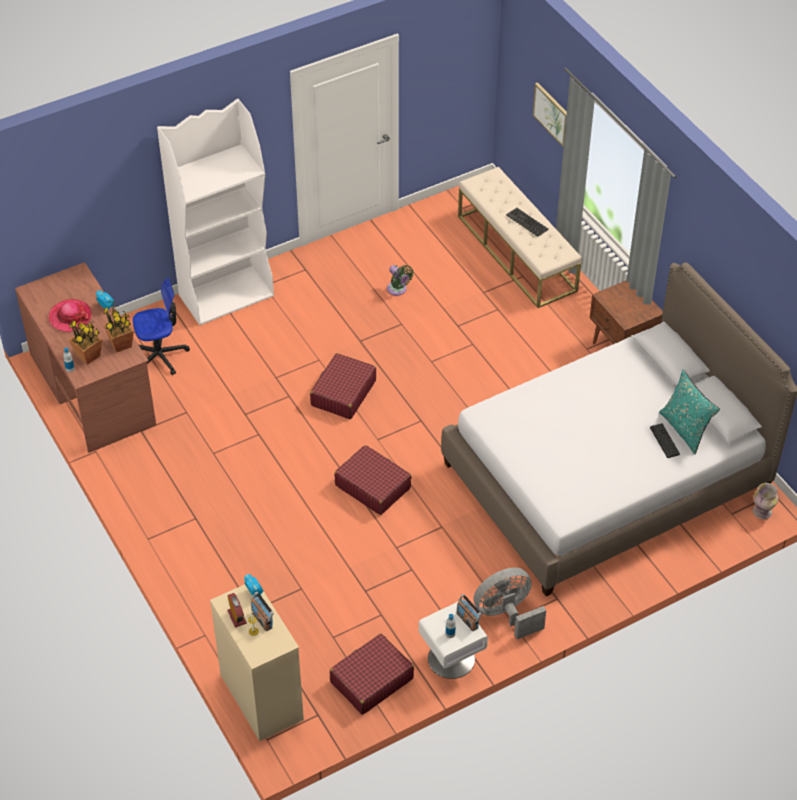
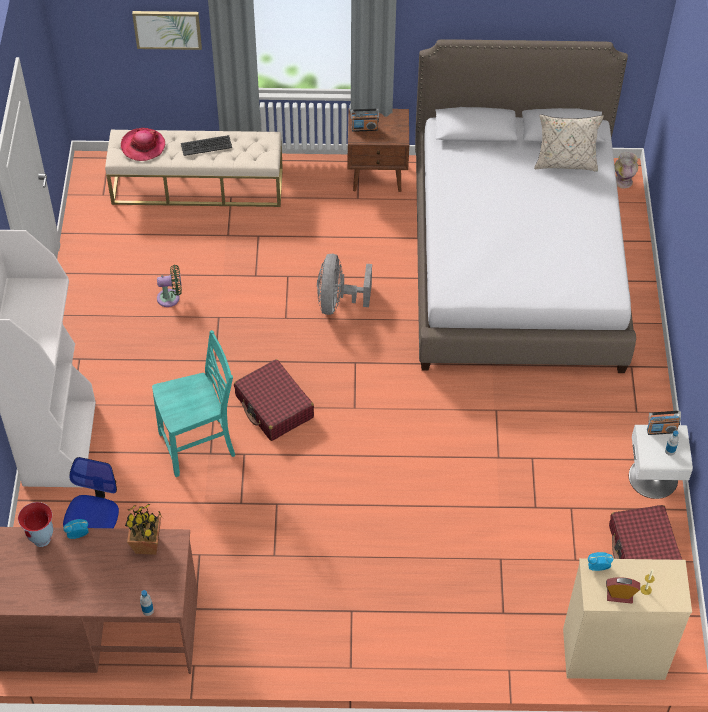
camera: 60 degrees left, 5 degrees up
hat [49,299,92,332] -> hat moved to [121,128,165,161]
potted plant [69,314,102,365] -> none
radio [251,592,274,631] -> radio moved to [351,109,379,132]
red suitcase [334,445,412,515] -> none
grey fan [474,567,546,639] -> grey fan moved to [317,254,372,315]
keyboard [650,423,680,458] -> none
turquoise pillow [659,369,720,454] -> beige pillow [534,114,604,172]
none -> vase [18,502,53,547]
none -> turquoise chair [152,330,235,477]

